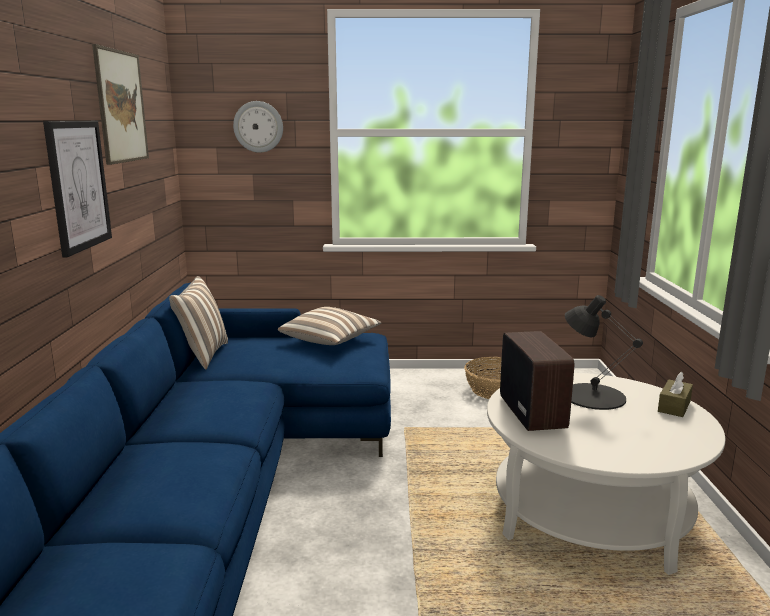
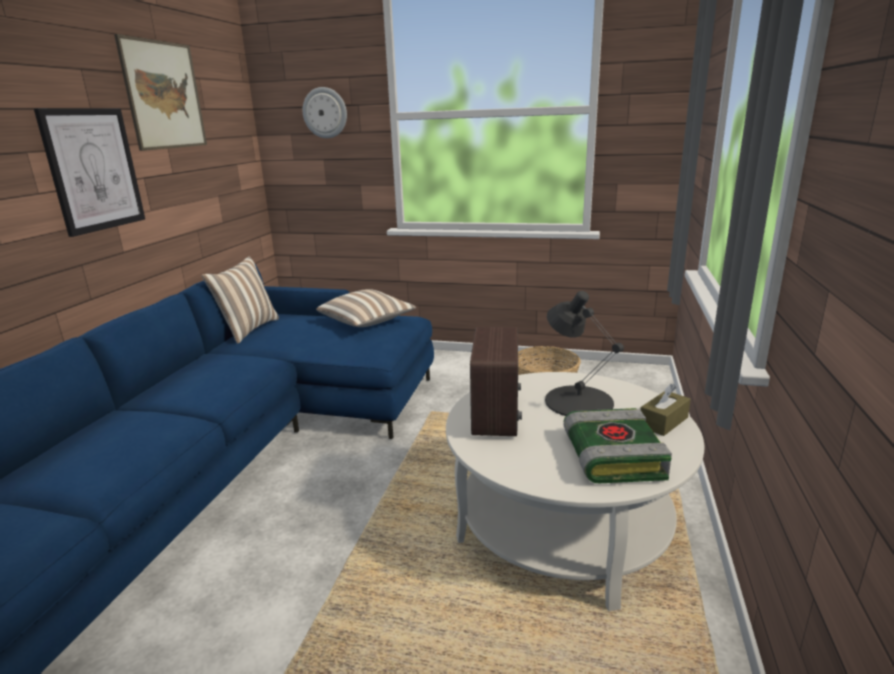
camera: 15 degrees right, 5 degrees up
none -> book [564,408,672,483]

